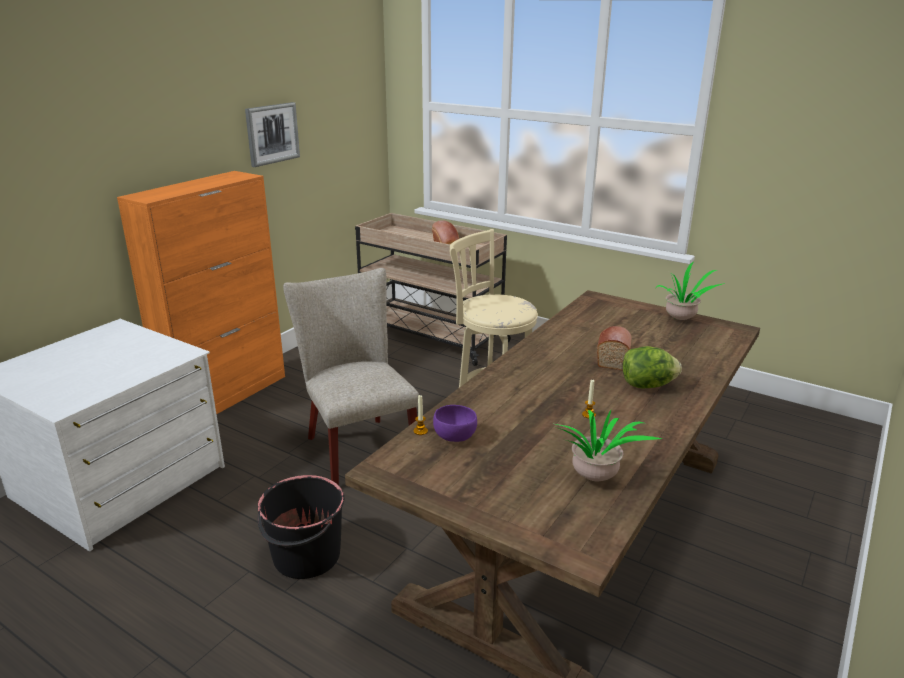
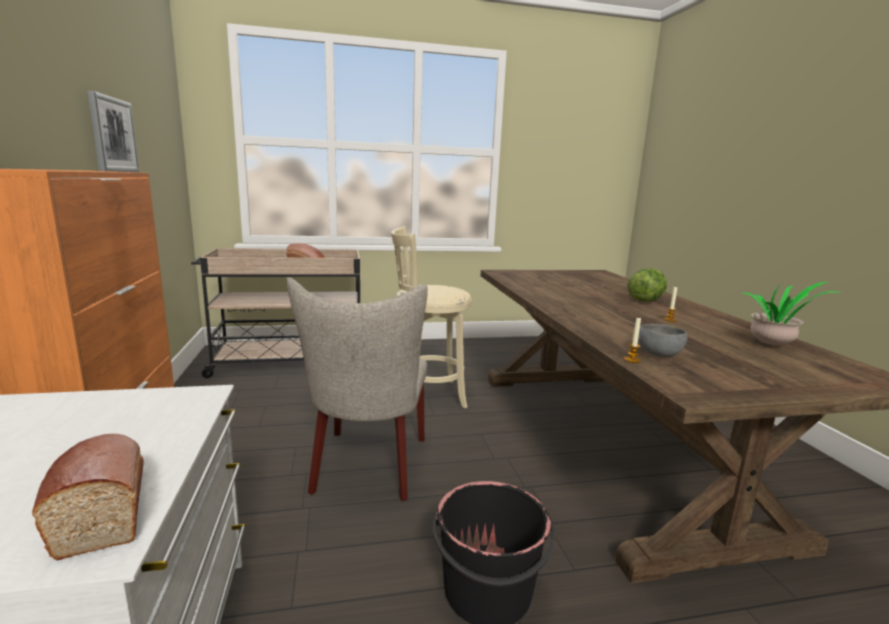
camera: 45 degrees left, 10 degrees down
beige chair [283,268,419,485] -> beige chair turned 105 degrees counterclockwise [287,278,428,502]
purple bowl [433,405,477,442] -> grey bowl [638,324,688,357]
bread [597,326,631,371] -> bread moved to [32,434,144,560]
potted plant [656,261,725,320] -> none

